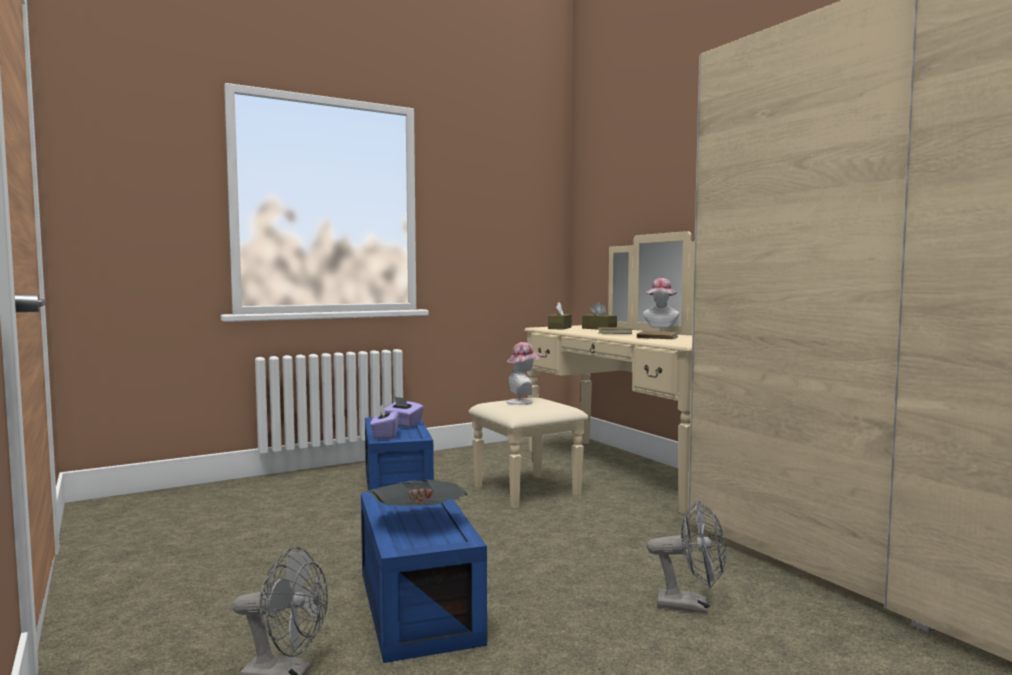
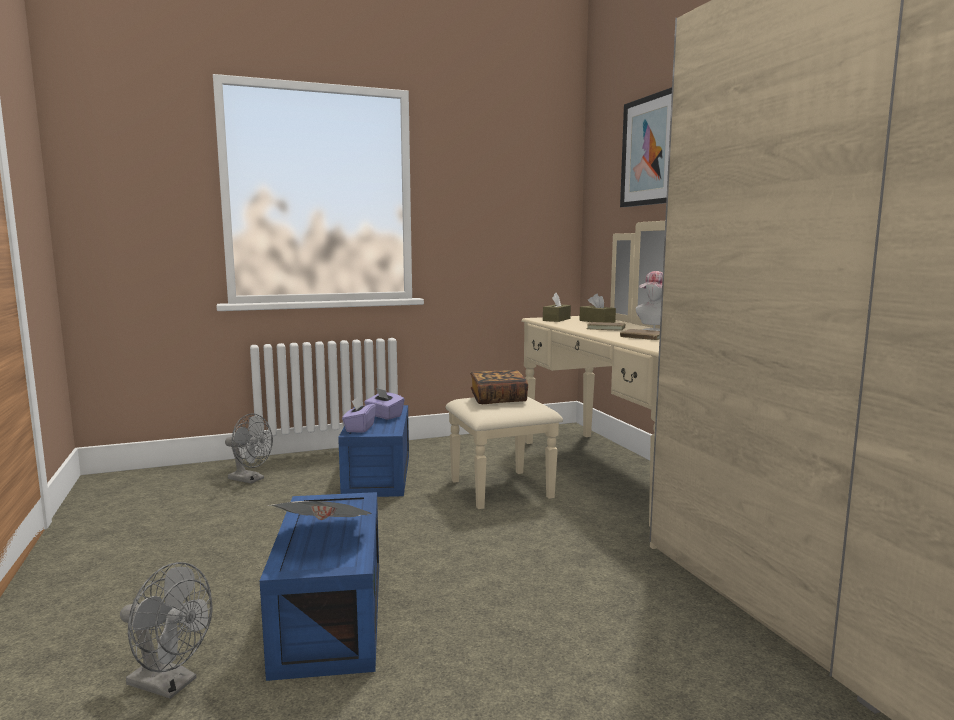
camera: 10 degrees right, 5 degrees up
hat [506,342,542,405] -> book [470,370,528,404]
grey fan [647,500,726,614] -> grey fan moved to [225,413,273,484]
none -> picture [620,87,672,207]

